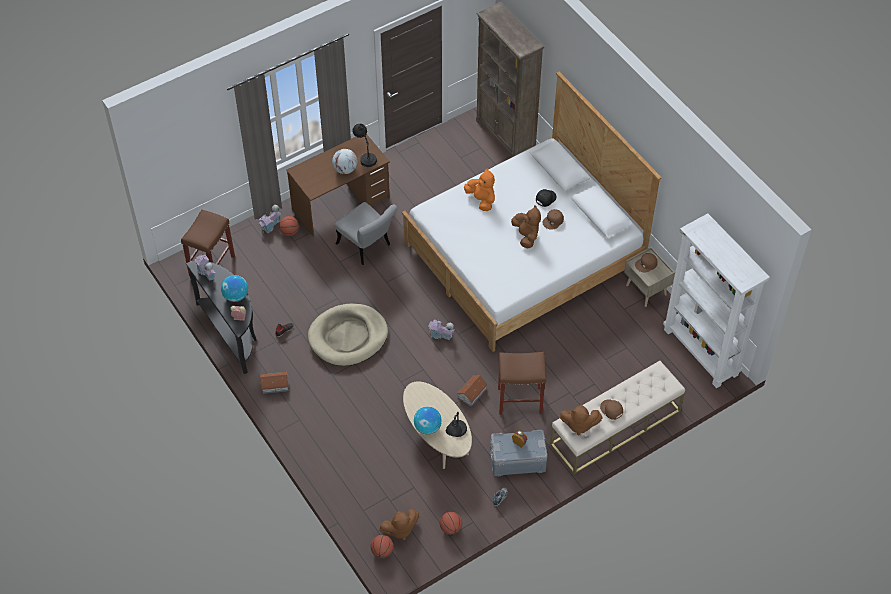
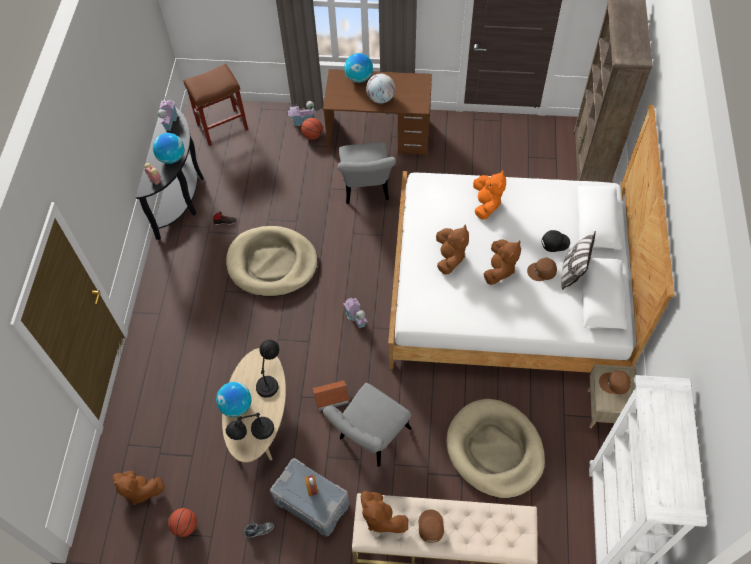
camera: 40 degrees right, 5 degrees up
toy house [260,372,289,394] -> none
black table lamp [352,123,377,167] -> black table lamp moved to [256,340,279,398]
basketball [371,535,393,558] -> none
brown stool [498,352,546,415] -> grey chair [323,383,412,466]
none -> globe [344,53,373,83]
none -> brown plush toy [436,225,469,275]
none -> beige dog bed [446,399,545,498]
none -> pillow [562,231,596,290]

